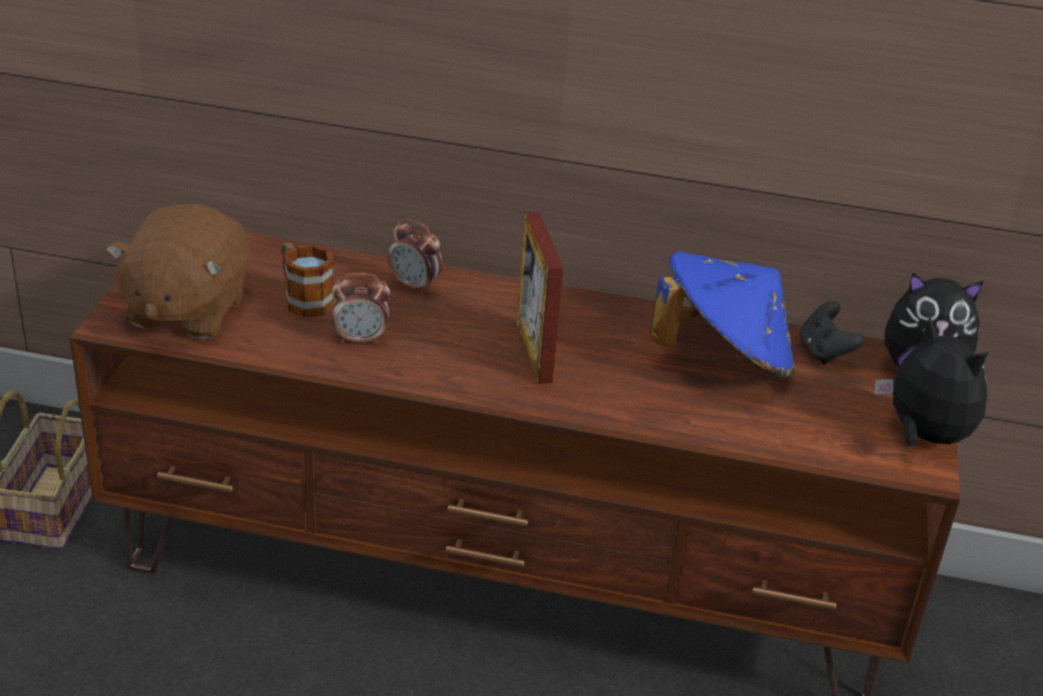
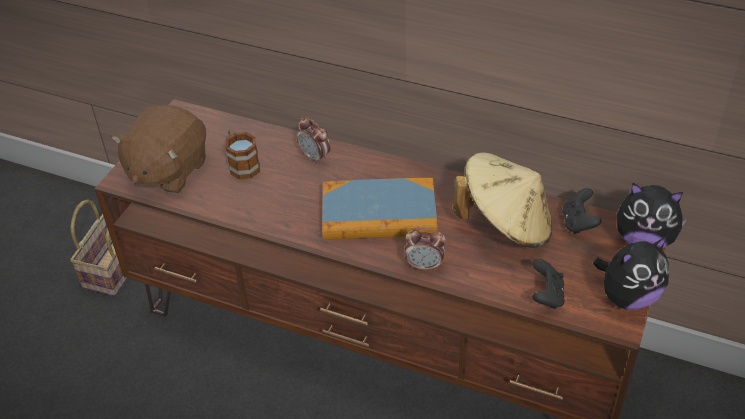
camera: 15 degrees right, 10 degrees up
alarm clock [331,272,390,344] -> alarm clock moved to [405,228,446,271]
picture frame [517,211,564,384] -> book [322,178,438,240]
blue hat [650,252,795,378] -> beige hat [453,152,552,248]
plush toy [874,317,988,446] -> plush toy turned 90 degrees clockwise [593,236,669,310]
none -> black game controller [532,259,565,309]

